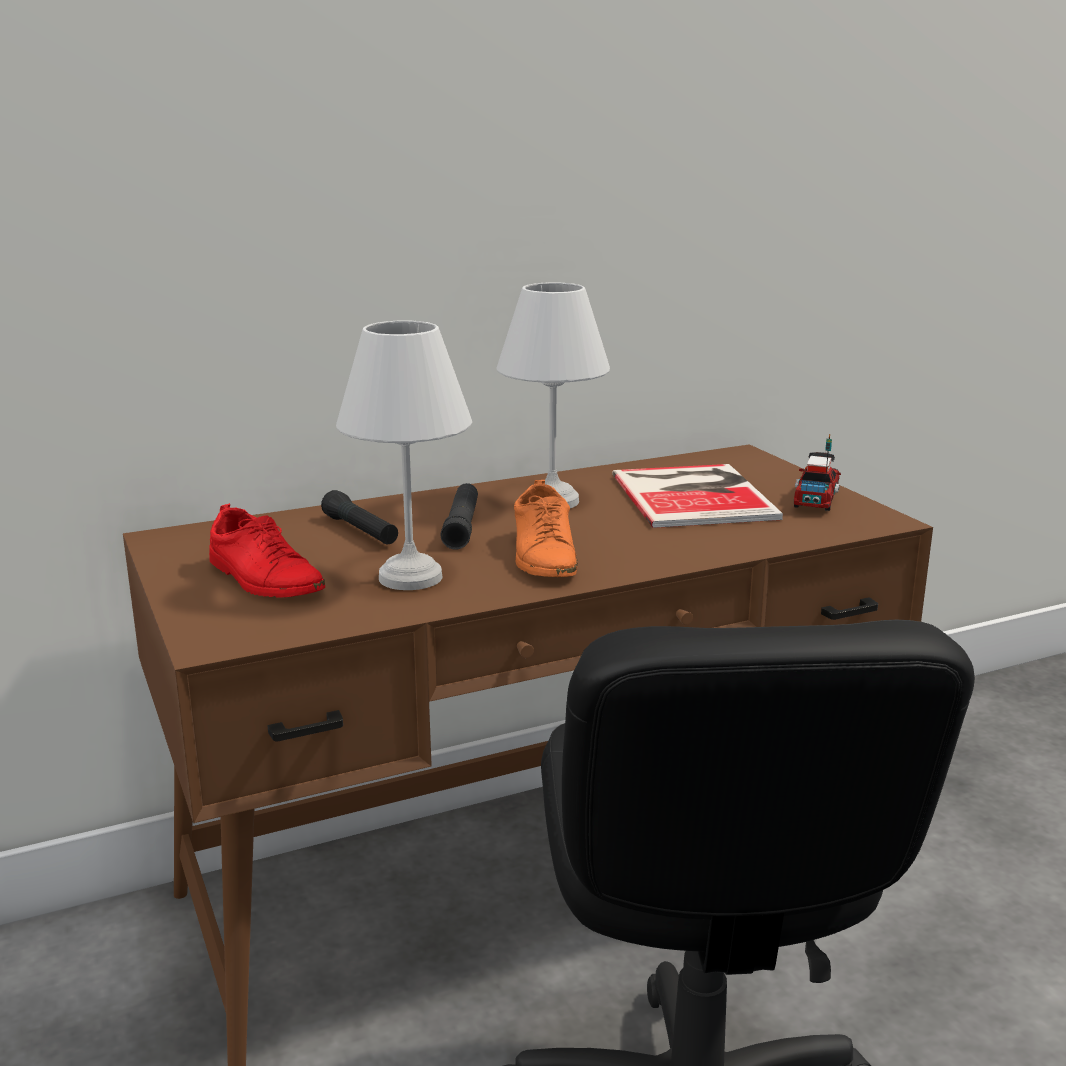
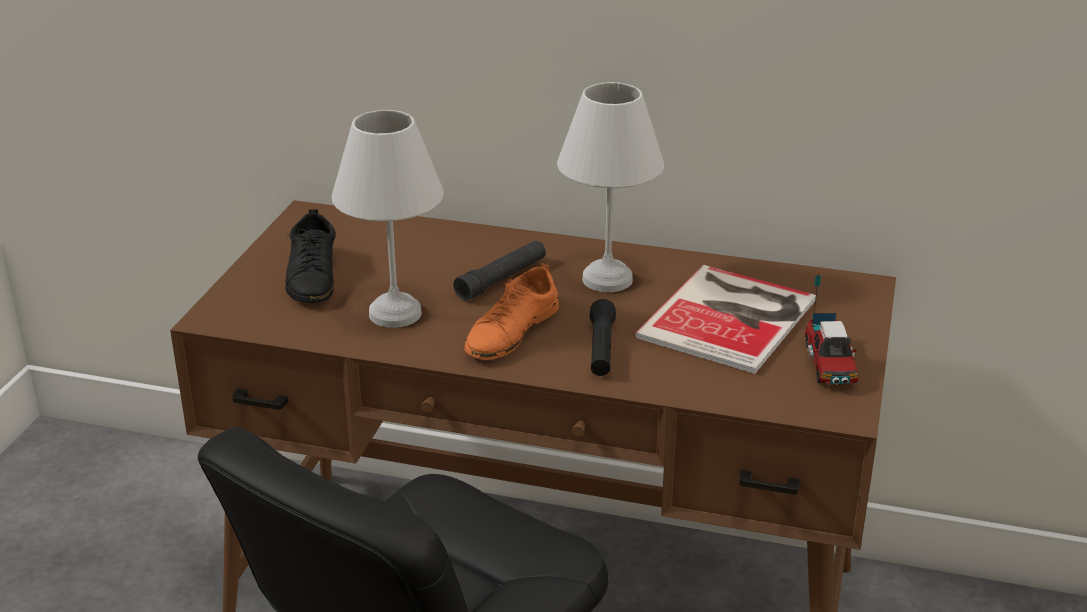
camera: 40 degrees right, 10 degrees up
red shoe [209,503,325,597] -> black shoe [285,209,336,303]
black flashlight [321,490,398,544] -> black flashlight moved to [590,299,616,376]
toy truck [794,434,841,511] -> toy truck turned 120 degrees clockwise [805,272,858,385]

